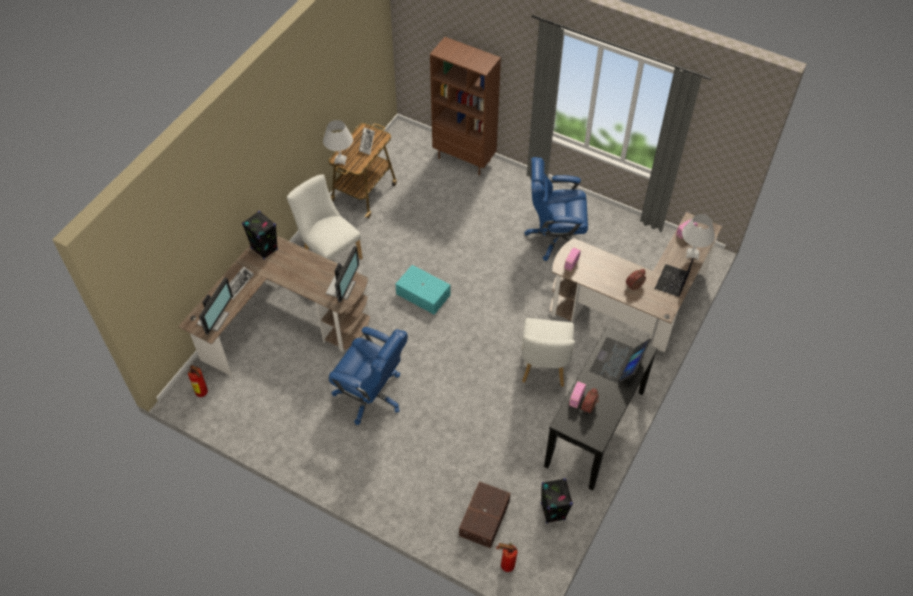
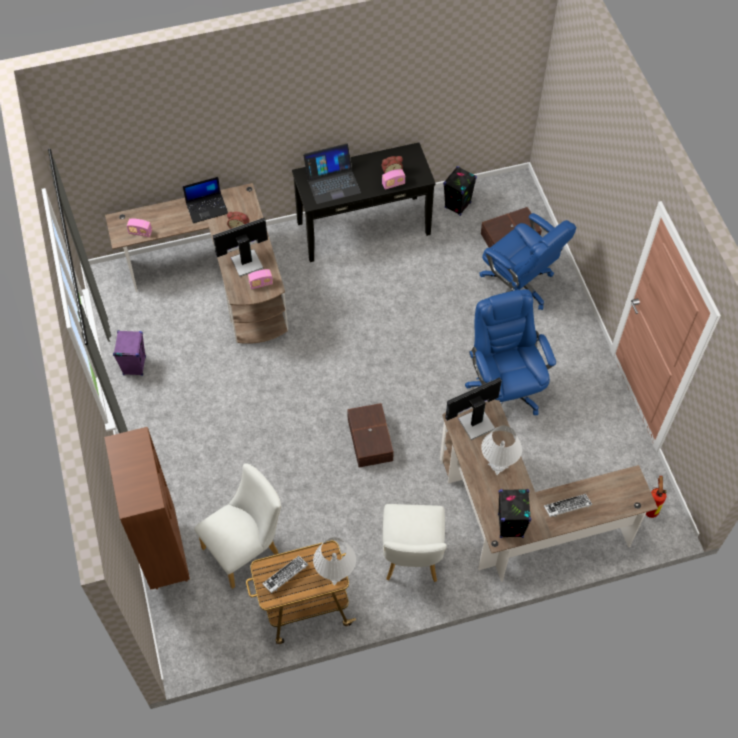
camera: 135 degrees left, 5 degrees up
monitor [197,277,233,335] -> monitor moved to [212,218,268,277]
turquoise storage box [395,265,450,315] -> brown storage box [347,403,394,468]
fire extinguisher [496,543,518,572] -> none
white chair [522,318,575,387] -> white chair moved to [194,463,281,589]
blue office chair [524,157,588,261] -> blue office chair moved to [479,213,576,310]
white table lamp [682,214,715,260] -> white table lamp moved to [481,426,522,475]
none -> purple speaker [113,330,146,376]

